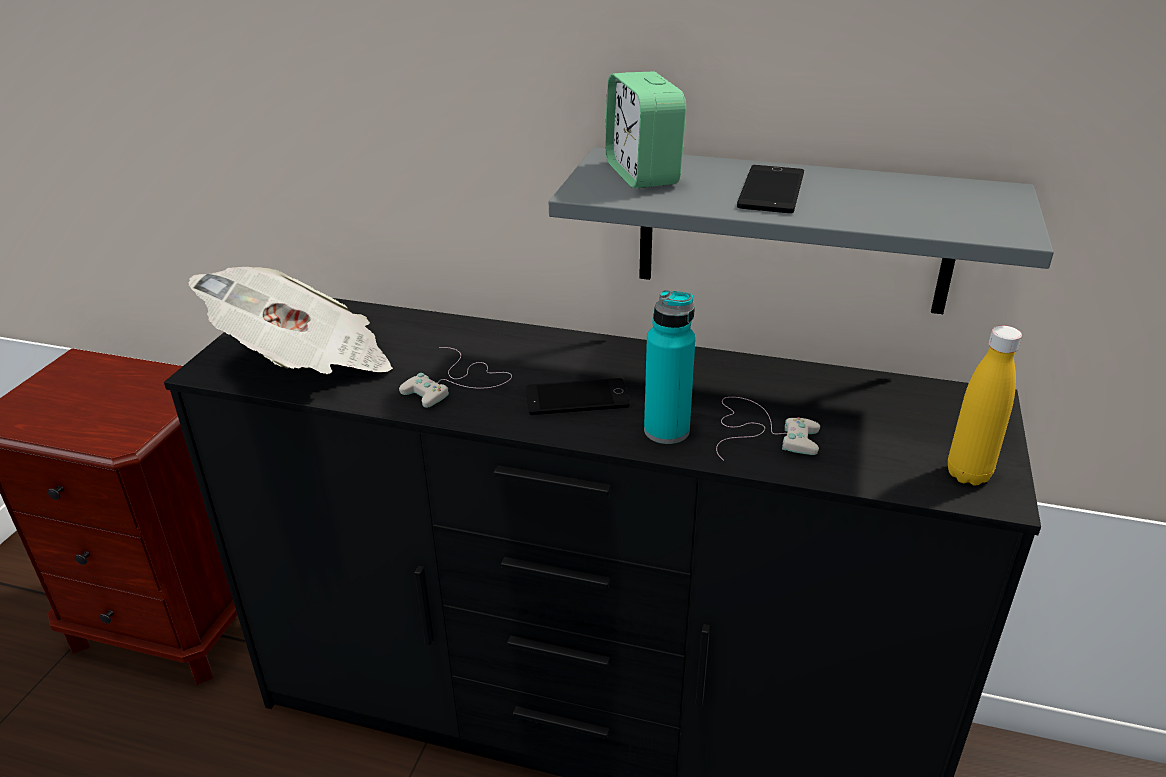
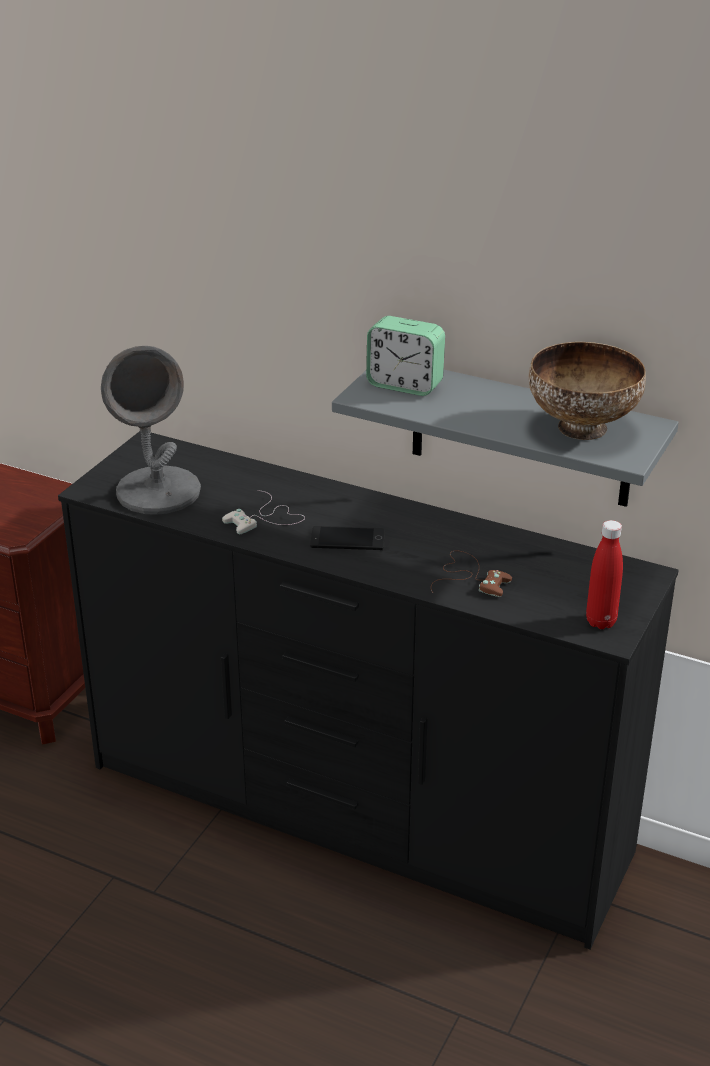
camera: 10 degrees right, 0 degrees up
newspaper [189,267,393,374] -> grey table lamp [101,346,201,515]
alarm clock [605,72,686,188] -> alarm clock turned 60 degrees counterclockwise [366,316,445,396]
turquoise bottle [644,290,696,444] -> none
white game controller [716,397,820,461] -> brown game controller [431,551,512,597]
phone [737,165,804,213] -> none
yellow bottle [948,326,1022,485] -> red bottle [586,520,623,629]
none -> bowl [529,342,646,440]

